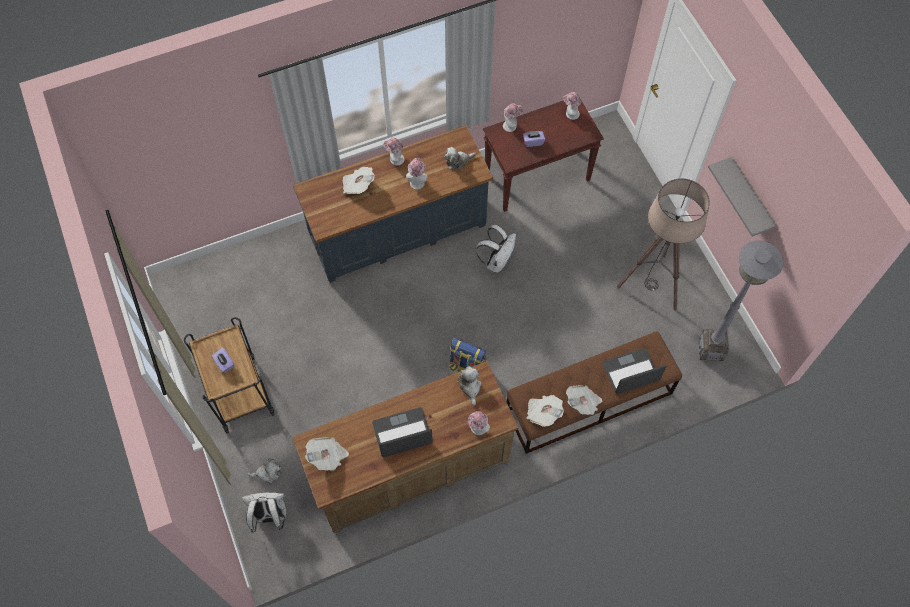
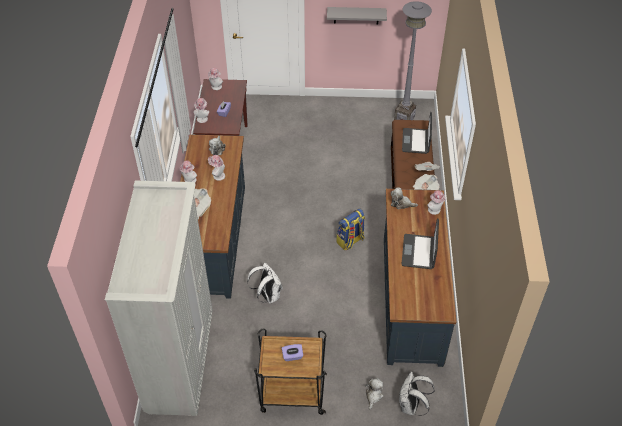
camera: 65 degrees left, 15 degrees down
newspaper [305,437,349,471] -> none
white backpack [475,225,516,273] -> white backpack moved to [247,263,283,303]
floor lamp [617,179,710,311] -> none
none -> white wardrobe [105,181,213,416]

